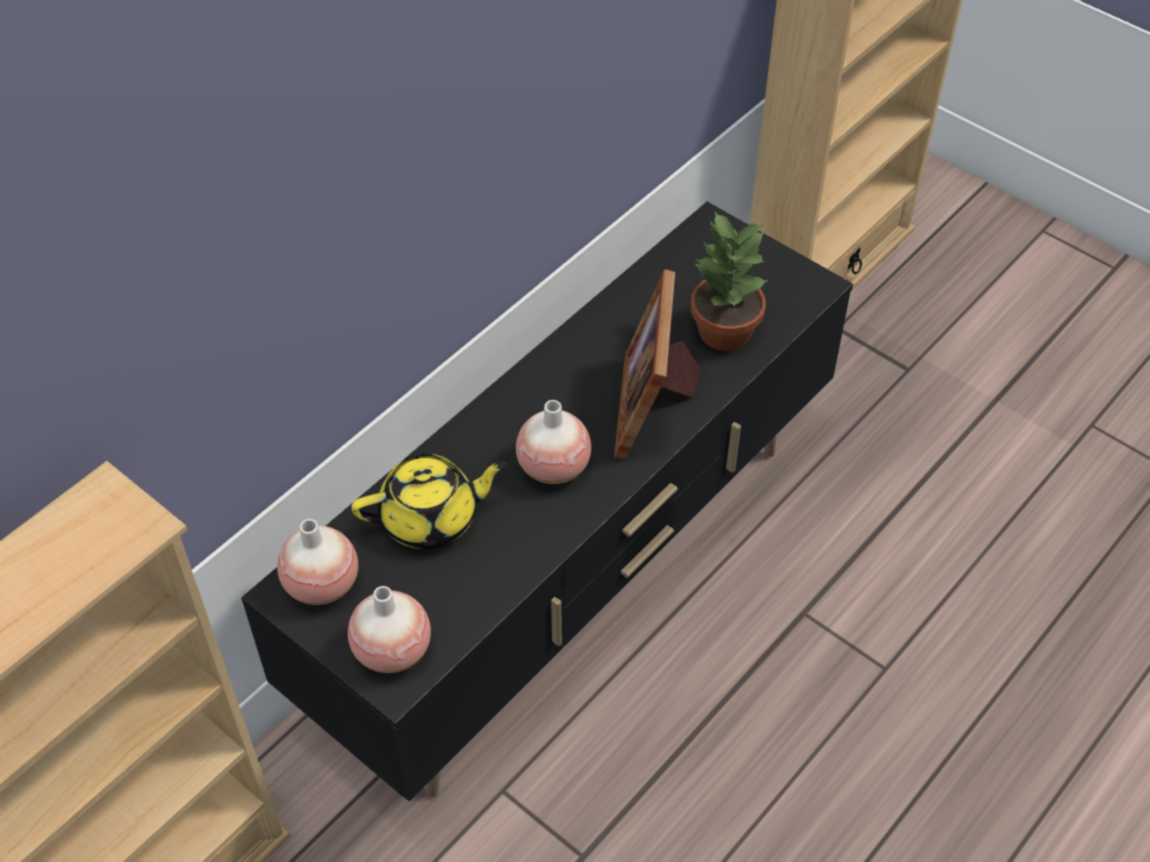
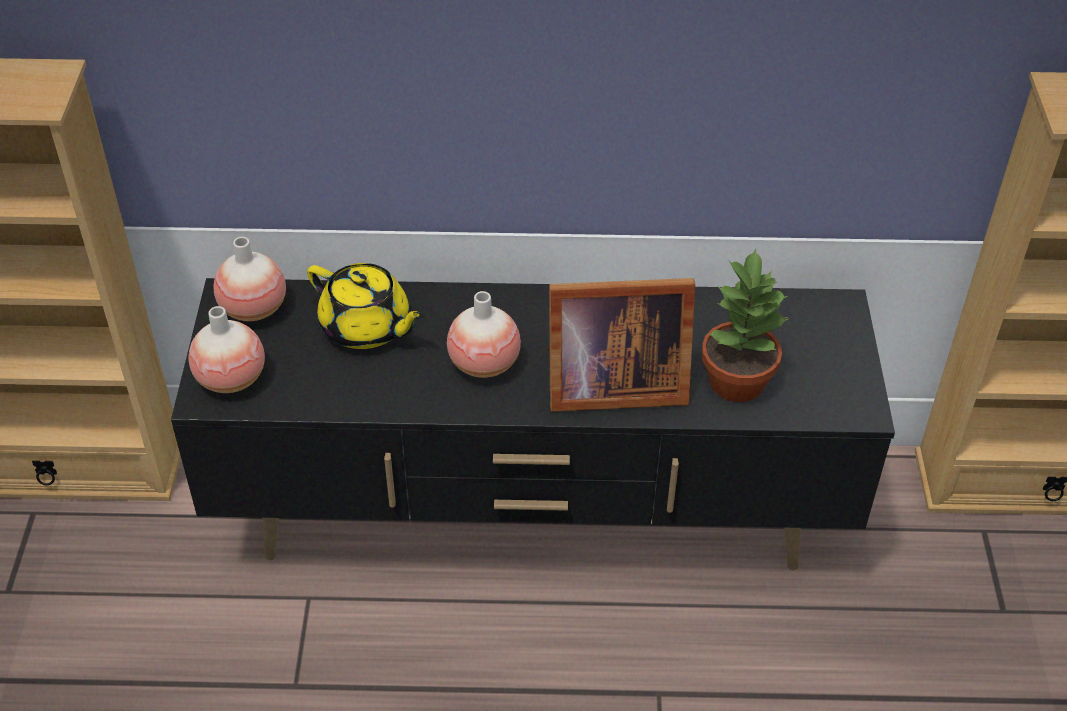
camera: 50 degrees right, 5 degrees down
picture frame [614,269,701,460] -> picture frame turned 150 degrees counterclockwise [547,278,695,412]

